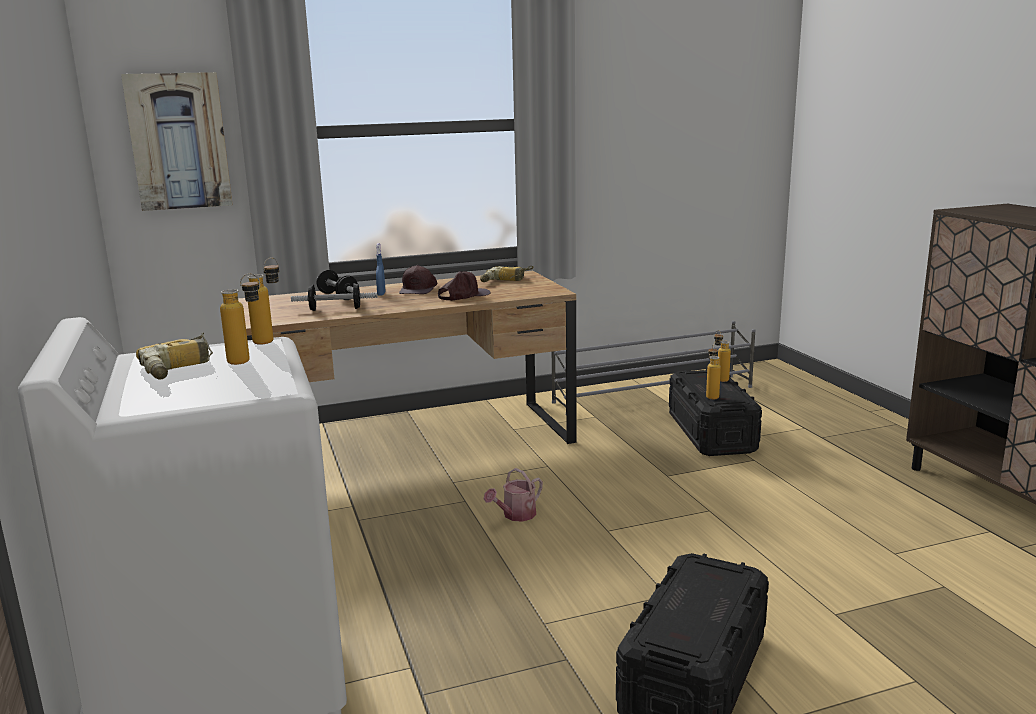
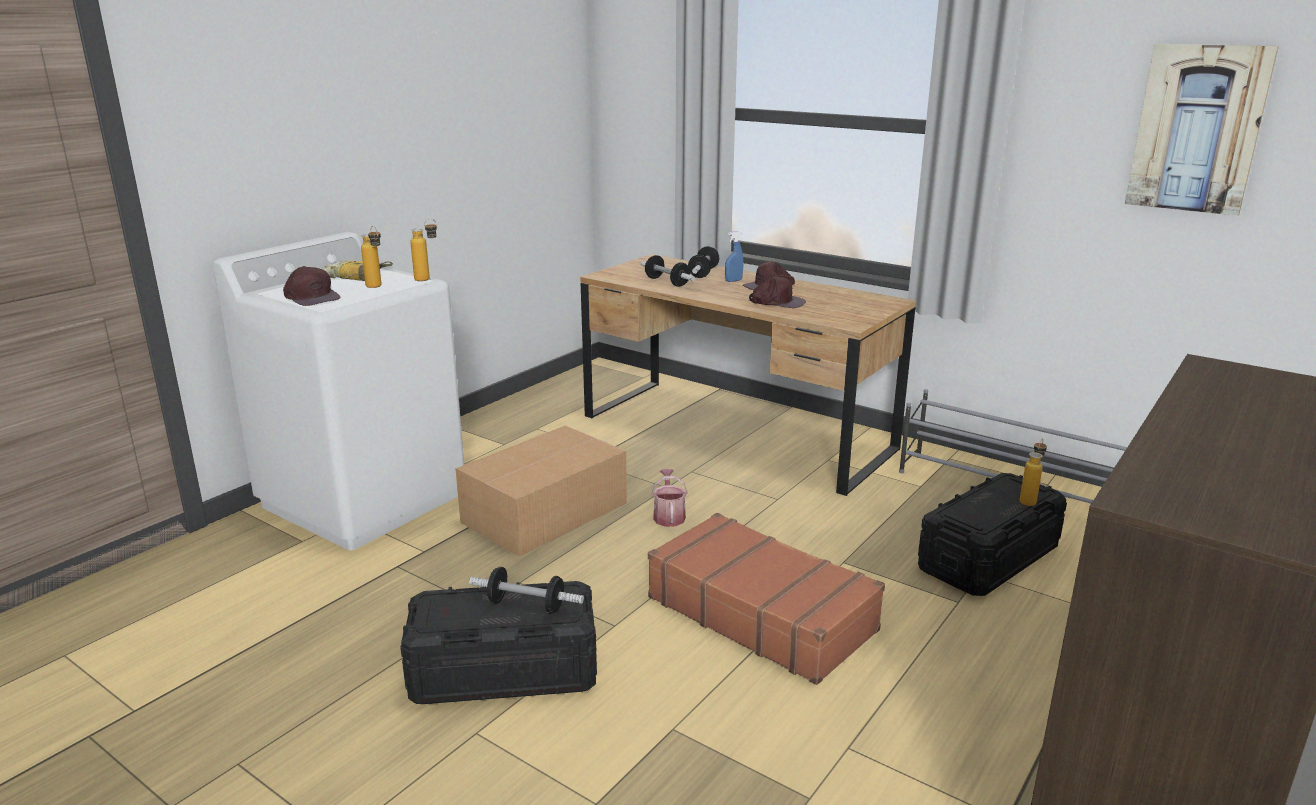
camera: 55 degrees right, 5 degrees up
picture [121,72,233,211] -> picture moved to [1125,44,1279,216]
power drill [480,266,533,282] -> none
watering can [484,468,543,522] -> watering can turned 75 degrees clockwise [652,469,688,527]
bottle [706,344,721,399] -> none
none -> brown cap [283,266,340,306]
none -> cardboard box [456,426,627,556]
none -> dumbbell [469,567,584,614]
none -> brown suitcase [648,513,885,685]

